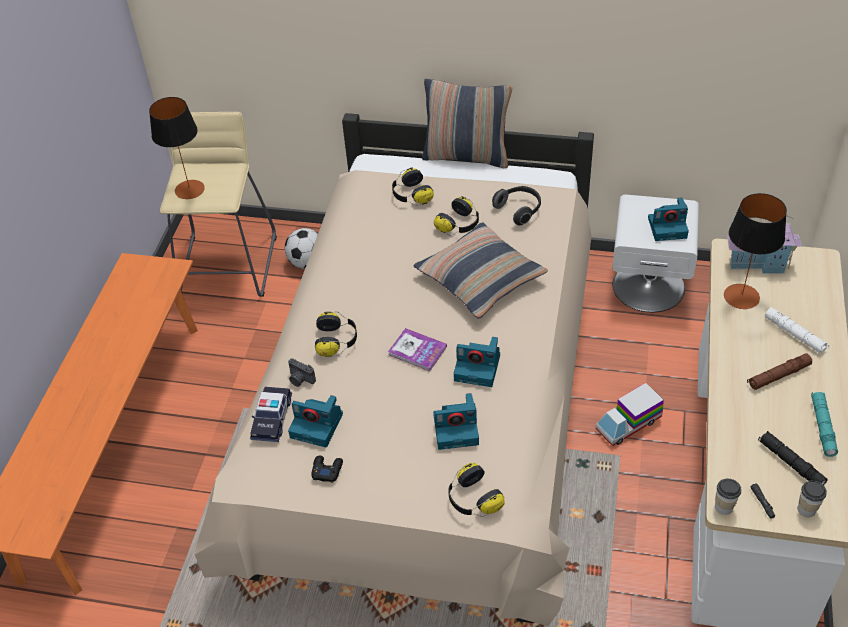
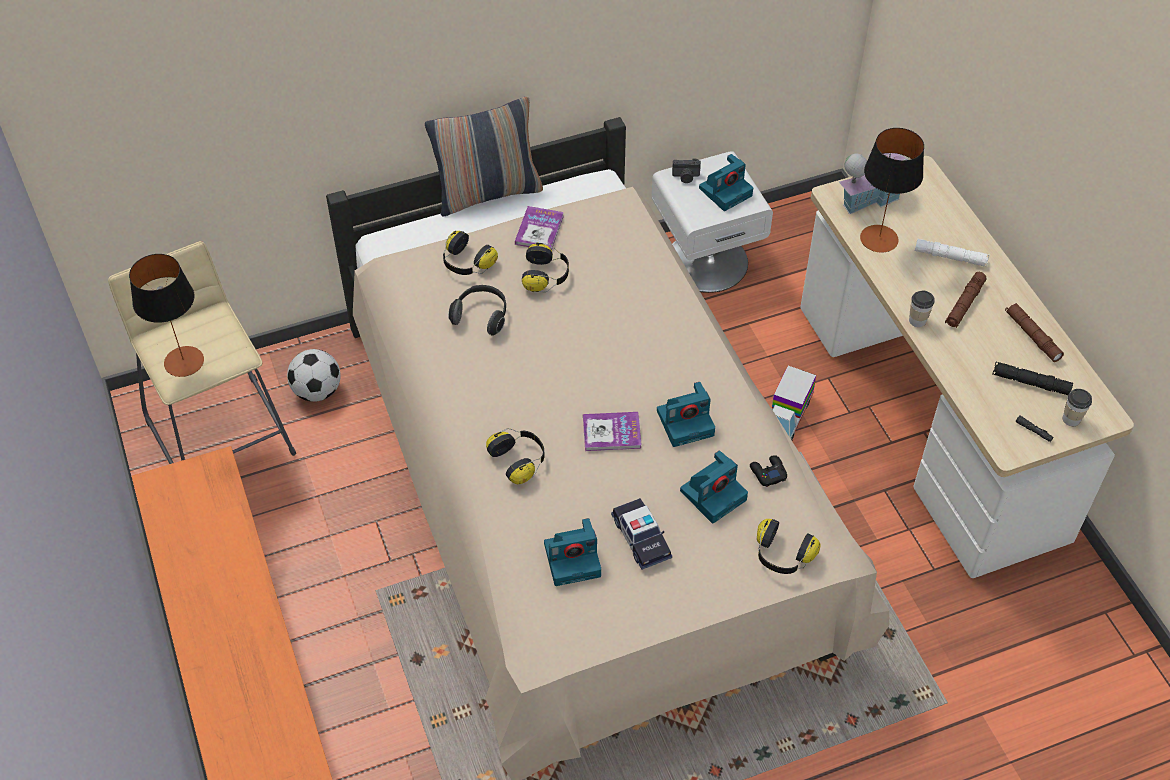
camera: 35 degrees left, 5 degrees up
toy car [250,387,292,442] -> toy car moved to [611,498,672,570]
camera [288,358,316,387] -> camera moved to [672,158,701,183]
black game controller [311,456,343,482] -> black game controller moved to [750,455,787,487]
pillow [413,222,548,318] -> none
headphones [492,186,541,225] -> headphones moved to [448,285,506,336]
cup [715,479,741,515] -> cup moved to [909,291,935,327]
turquoise flashlight [811,392,838,457] -> brown flashlight [1005,303,1064,362]
none -> book [515,206,564,250]

